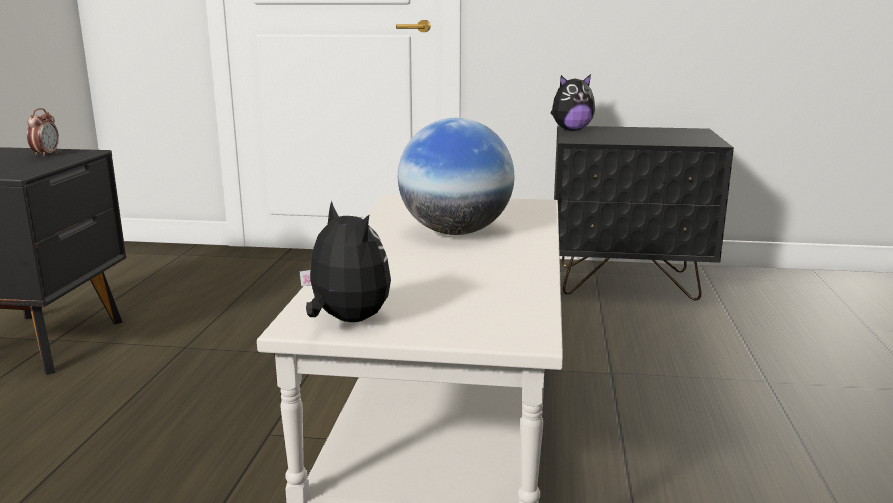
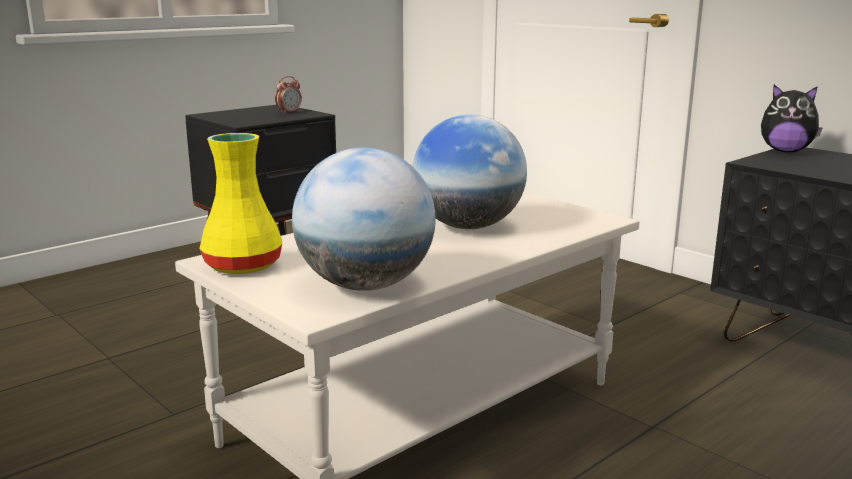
camera: 40 degrees right, 0 degrees up
plush toy [299,201,391,322] -> yellow vase [199,133,282,274]
none -> globe [292,147,436,291]

